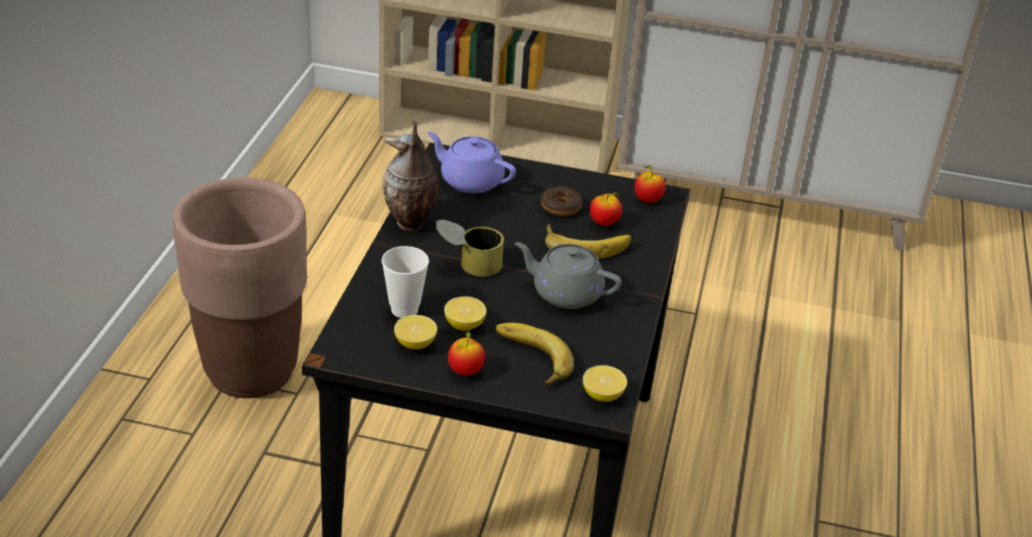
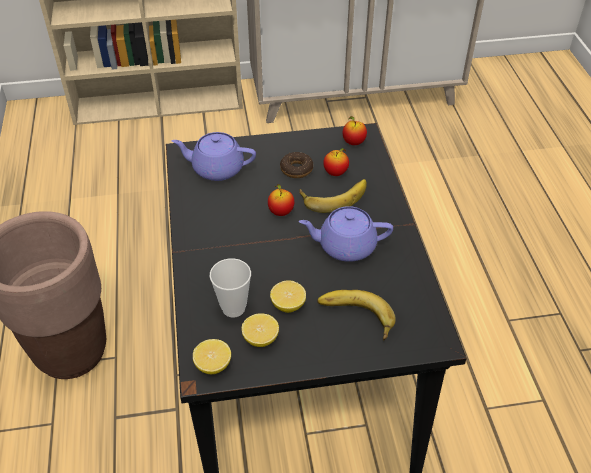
camera: 20 degrees left, 10 degrees up
vase [382,121,440,231] -> none
can [436,220,504,277] -> none
apple [448,331,485,376] -> apple moved to [268,184,294,216]
grey teapot [515,242,622,309] -> purple teapot [299,206,393,262]
lemon [583,365,627,402] -> lemon moved to [193,339,231,374]

